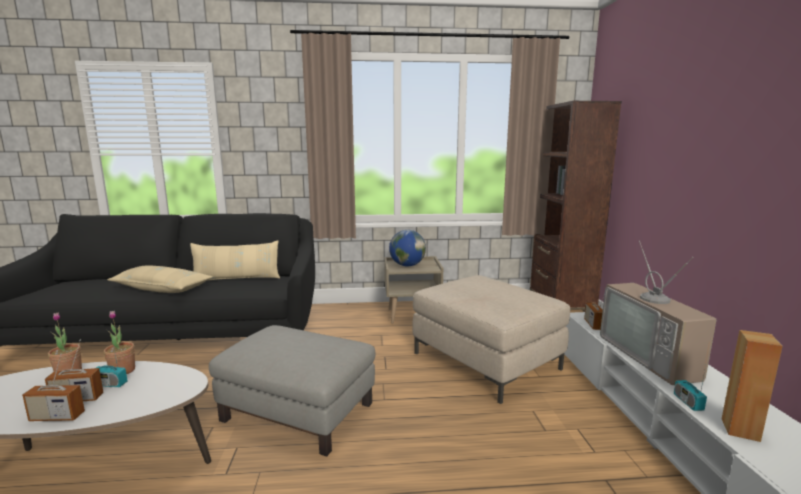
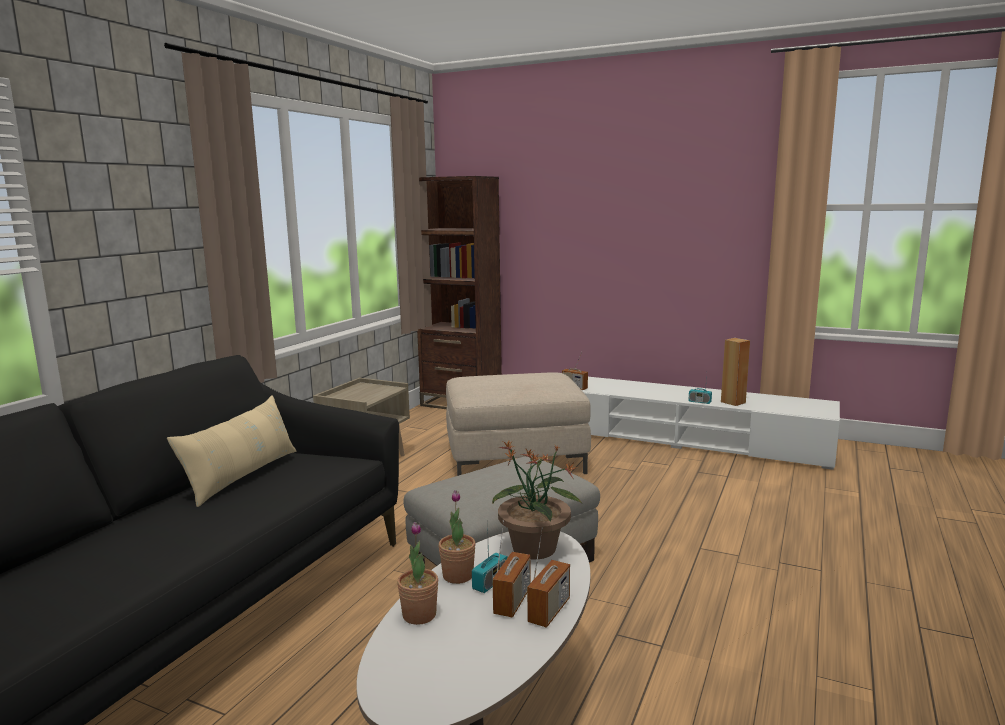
camera: 60 degrees left, 0 degrees up
beige pillow [107,265,213,293] -> none
globe [389,230,426,267] -> none
television [600,241,717,385] -> none
none -> potted plant [492,441,582,560]

